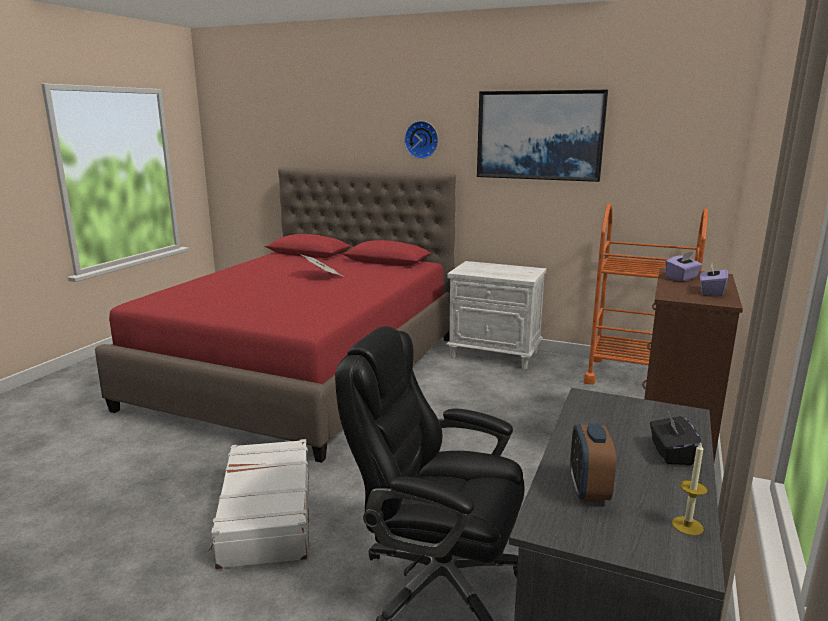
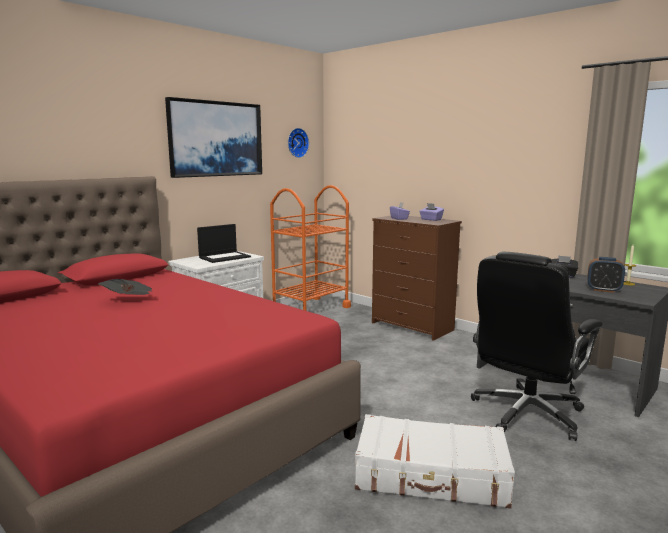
camera: 70 degrees left, 5 degrees down
wall clock [404,121,438,159] -> wall clock moved to [288,128,309,158]
none -> laptop [197,224,251,263]

